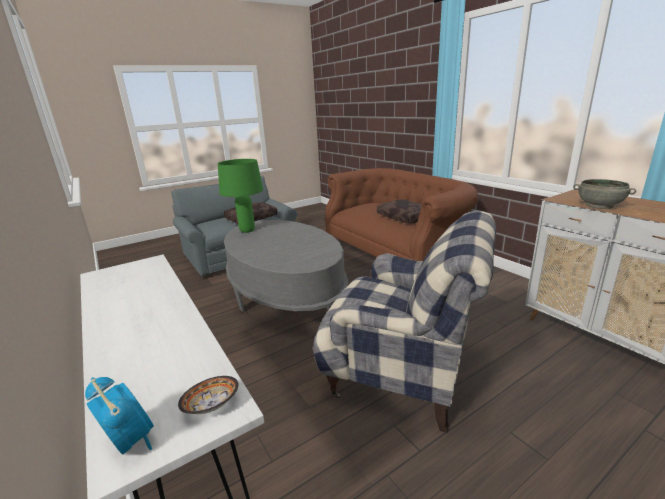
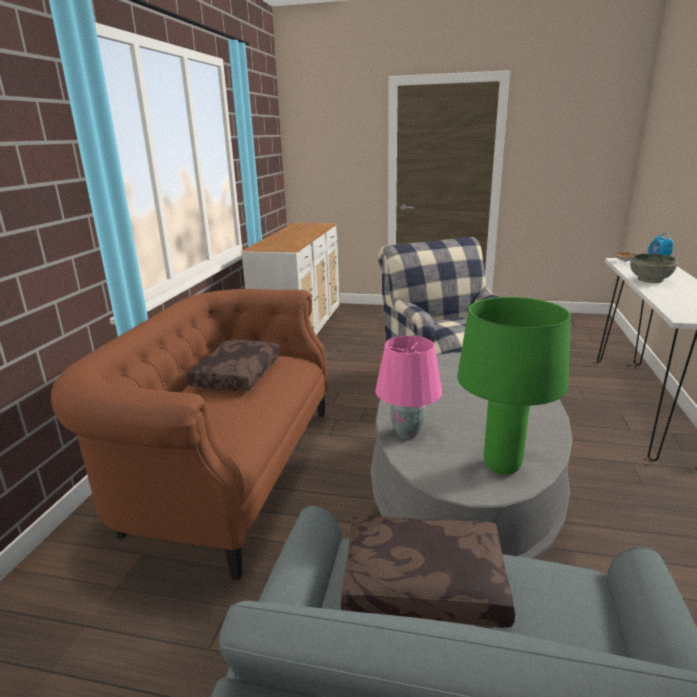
camera: 135 degrees left, 0 degrees up
grey bowl [573,179,636,209] -> grey bowl moved to [630,254,677,283]
none -> pink table lamp [375,336,442,439]

